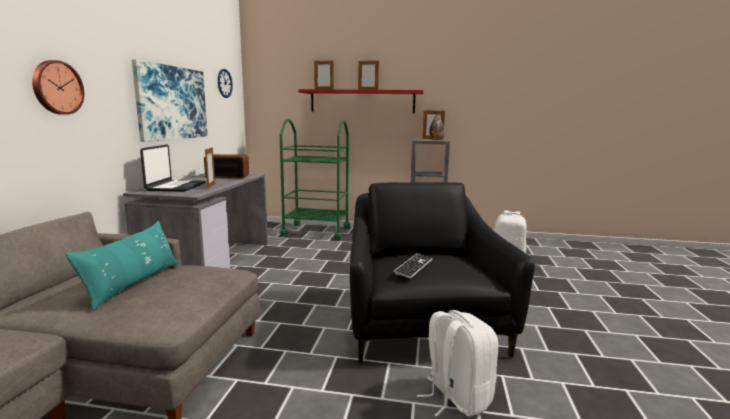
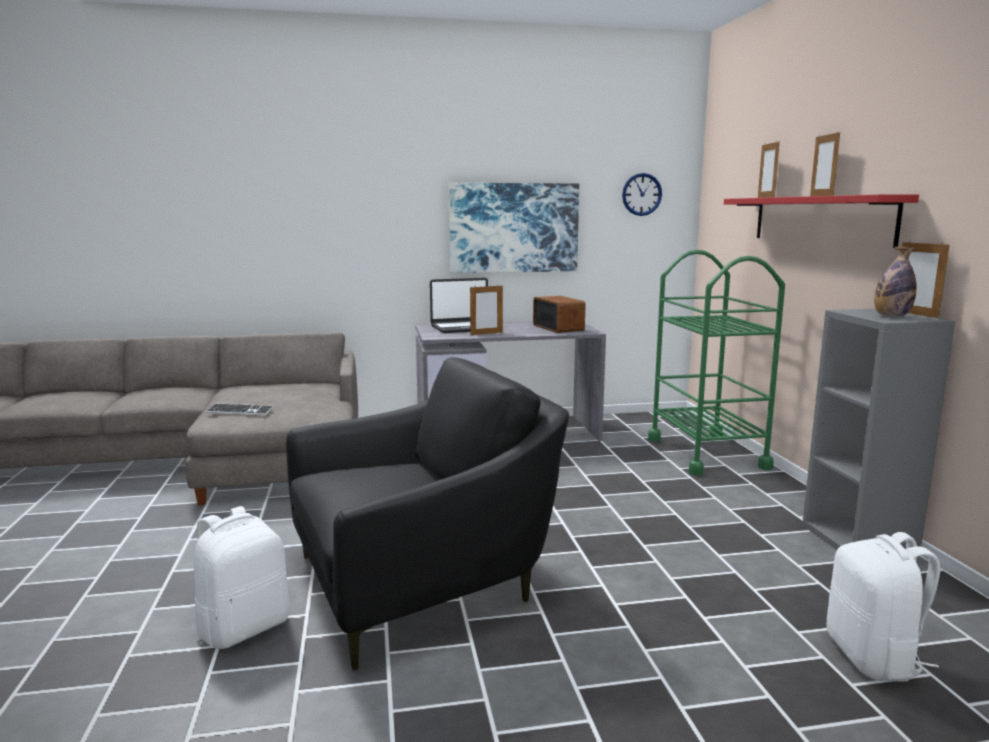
camera: 70 degrees right, 0 degrees up
wall clock [32,60,84,115] -> none
turquoise pillow [65,221,178,311] -> none
keyboard [394,253,432,279] -> keyboard moved to [206,403,274,415]

